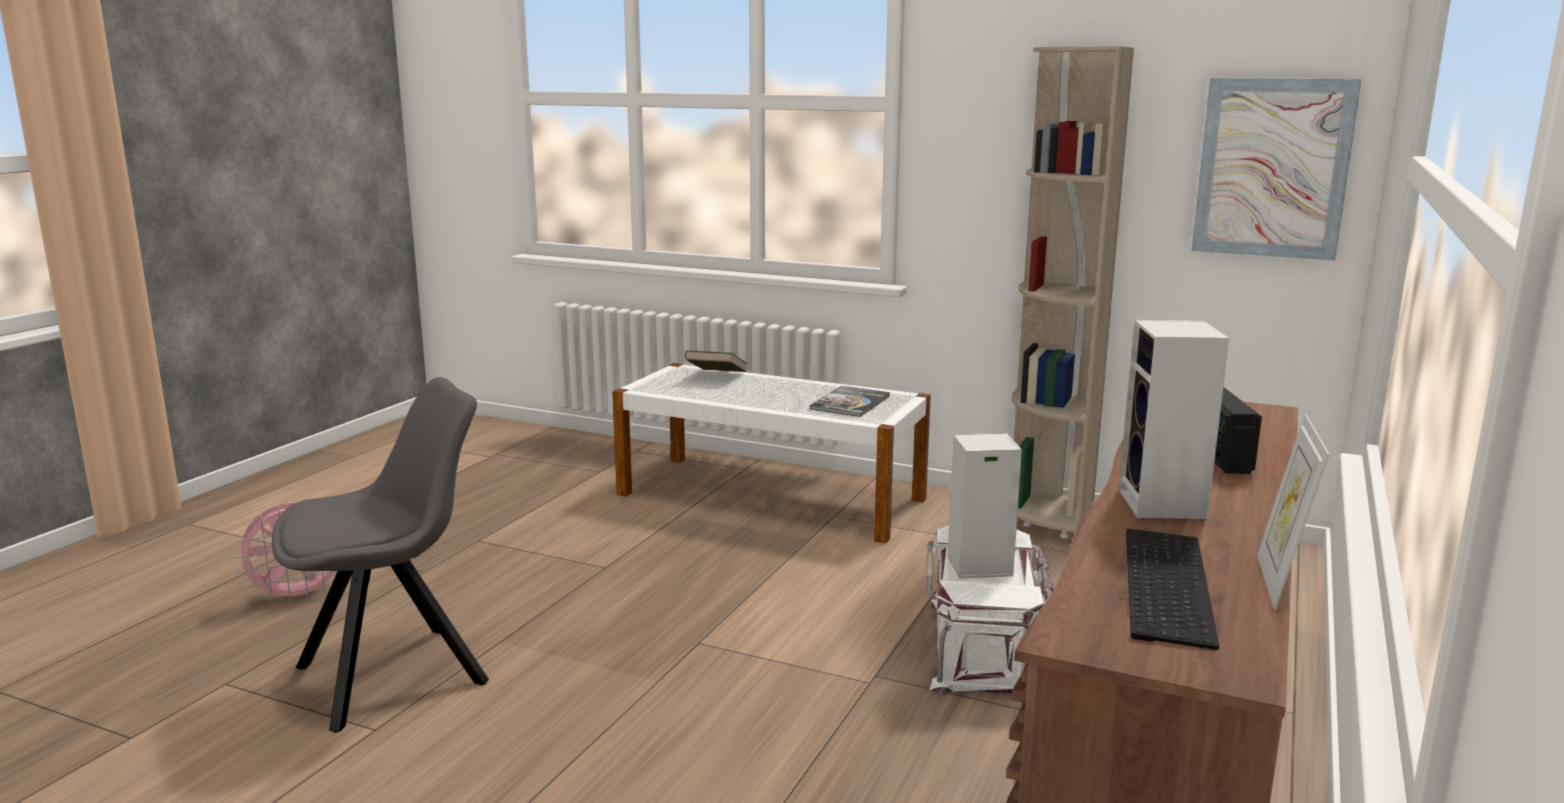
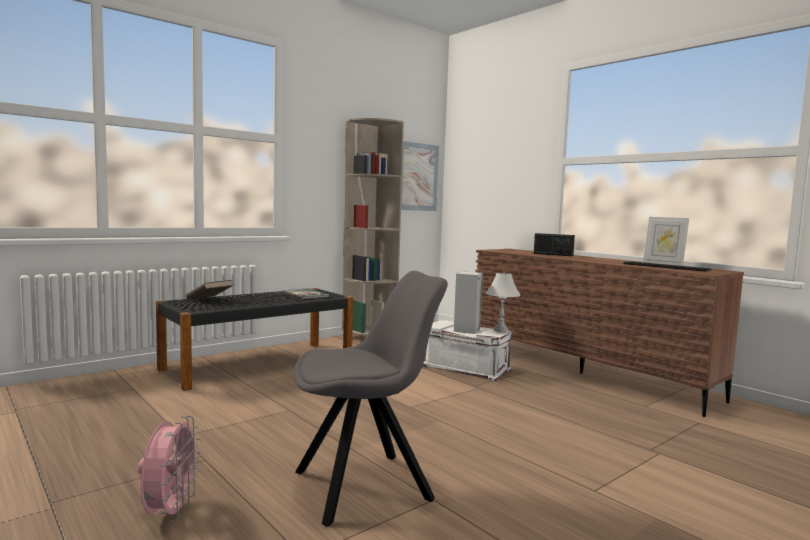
camera: 65 degrees left, 10 degrees down
grey chair [272,377,489,733] -> grey chair turned 75 degrees clockwise [294,271,448,526]
white bench [612,363,931,543] -> black bench [156,288,353,391]
speaker [1118,320,1229,519] -> none
none -> white table lamp [485,273,521,332]

